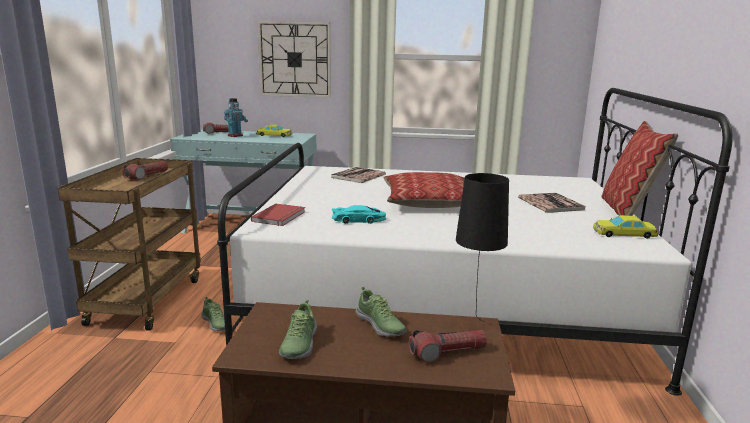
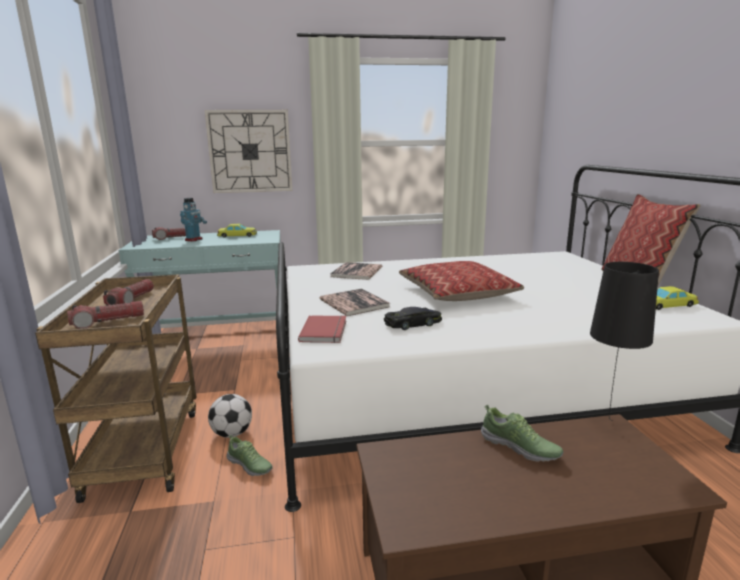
camera: 15 degrees left, 0 degrees up
shoe [279,300,317,359] -> none
turquoise toy car [332,205,386,224] -> black toy car [384,307,442,330]
flashlight [409,330,487,363] -> flashlight moved to [67,301,144,329]
book [518,193,586,213] -> book moved to [320,288,390,316]
none -> football [208,394,252,438]

